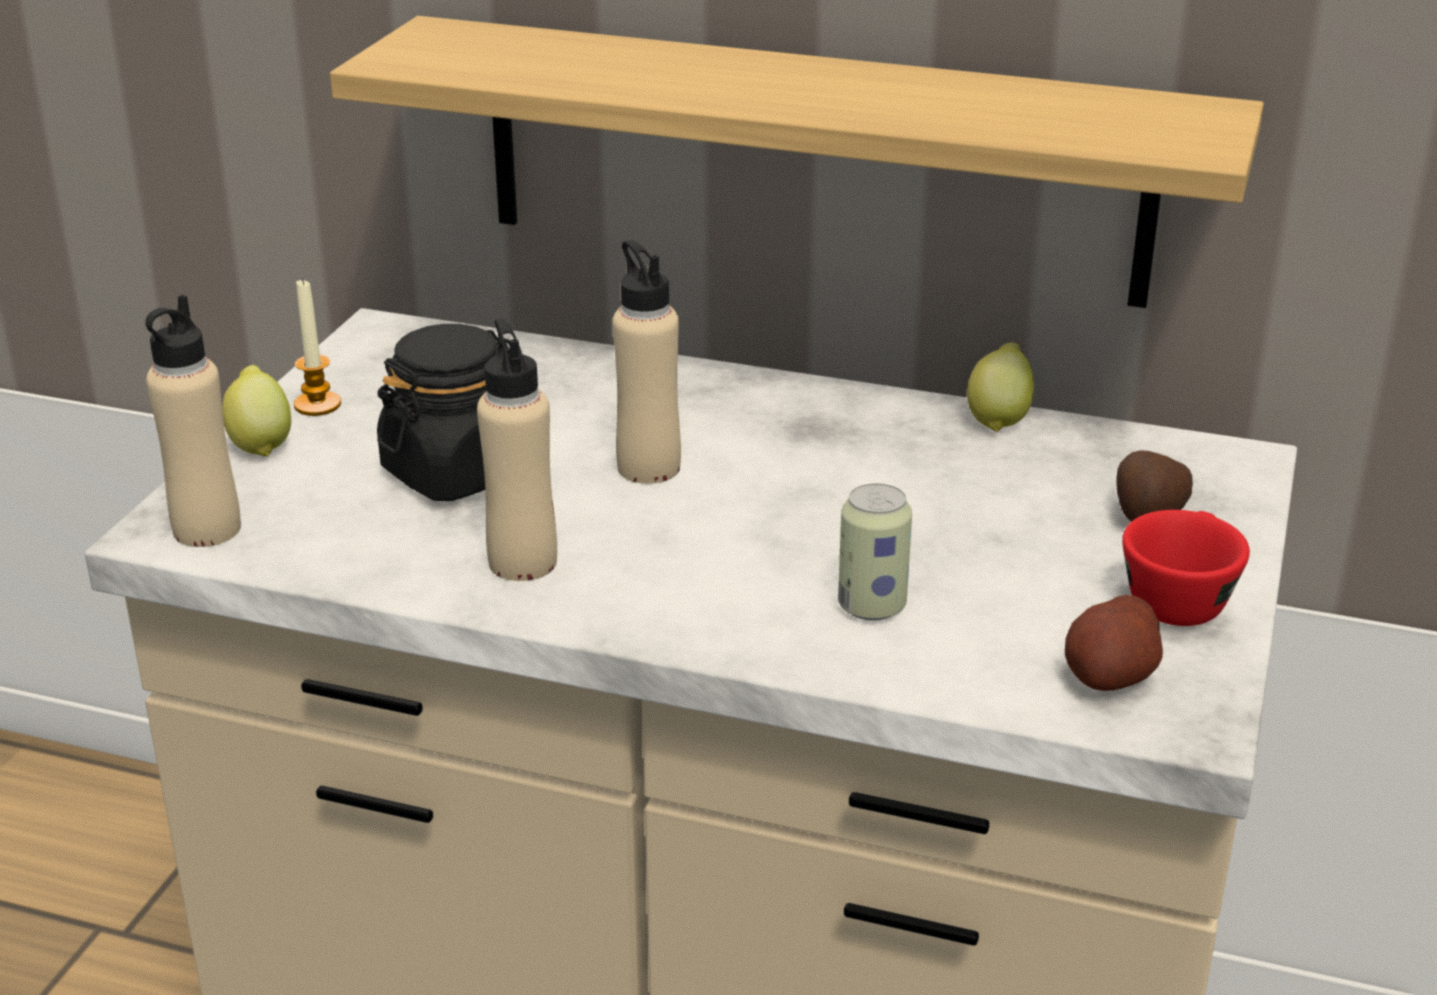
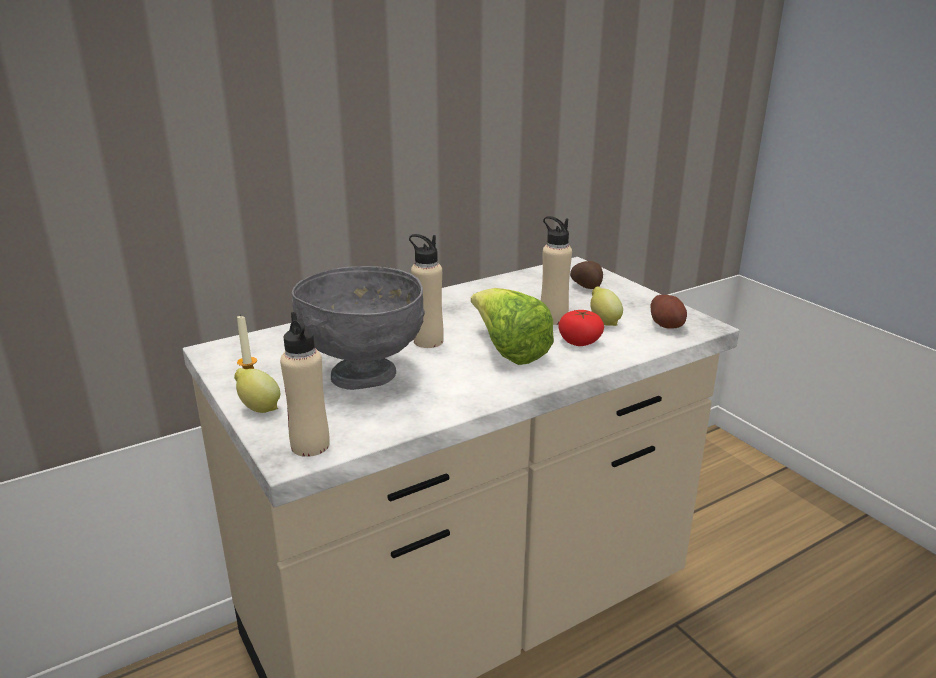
camera: 50 degrees left, 5 degrees down
shelf [330,16,1264,308] -> none
black jar [377,324,510,501] -> grey bowl [292,266,425,390]
beige bottle [477,318,557,581] -> beige bottle moved to [541,216,572,325]
can [838,483,912,620] -> tomato [559,310,604,346]
lemon [967,343,1034,432] -> lemon moved to [590,286,623,326]
red cup [1122,510,1250,626] -> none
none -> lettuce [471,288,554,365]

